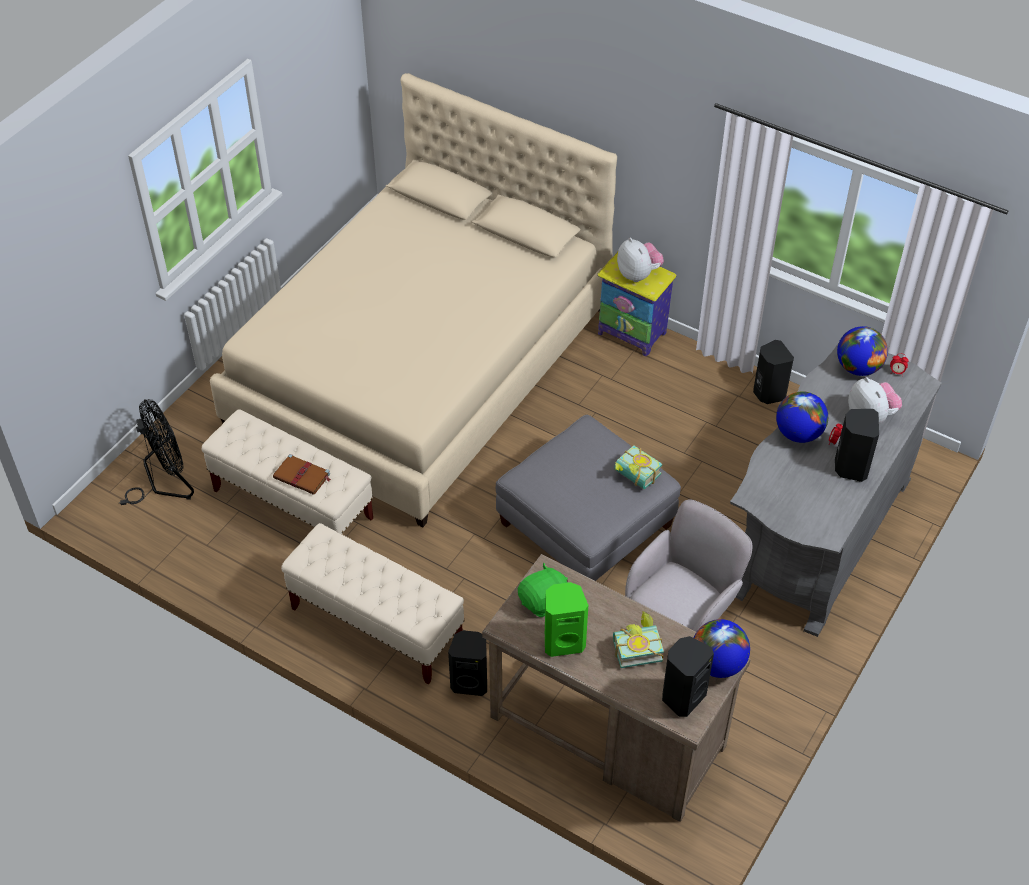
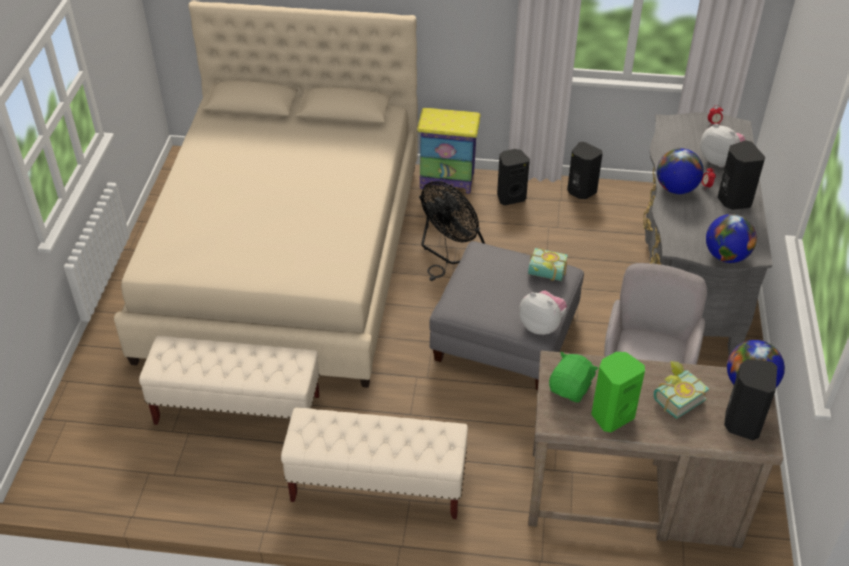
camera: 25 degrees left, 5 degrees down
black fan [119,399,194,505] -> black fan moved to [419,181,485,281]
brown book [273,454,331,495] -> none
black speaker [448,630,487,696] -> black speaker moved to [497,149,530,205]
plush toy [617,238,664,282] -> plush toy moved to [519,290,567,335]
globe [837,326,888,376] -> globe moved to [706,214,757,263]

